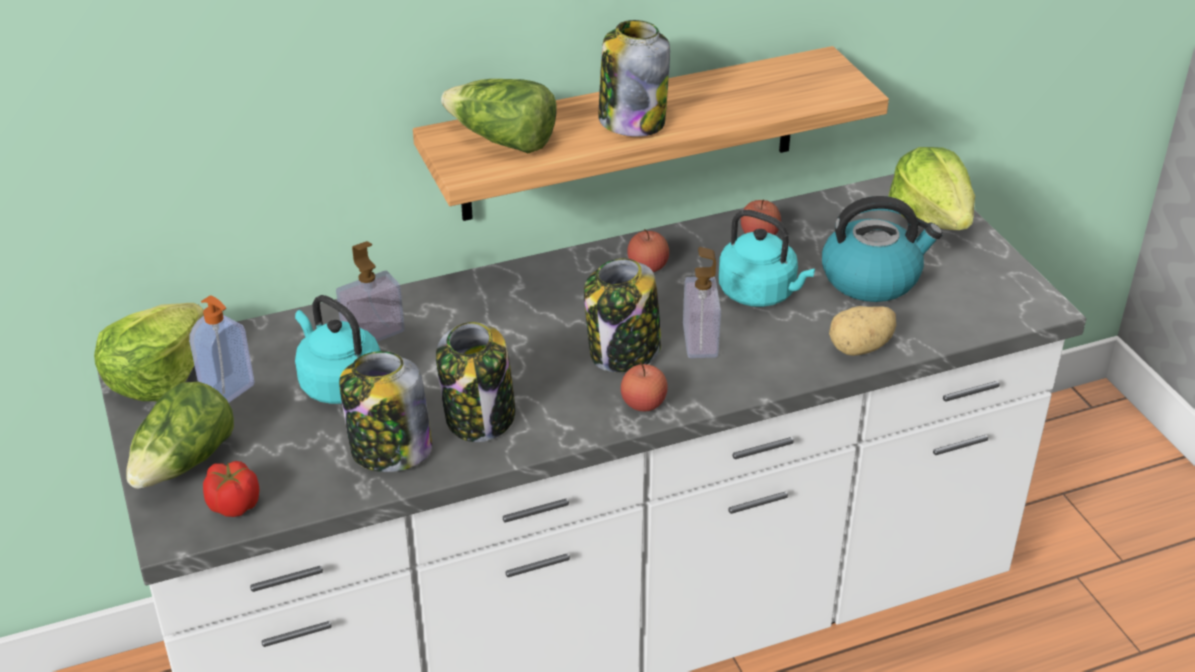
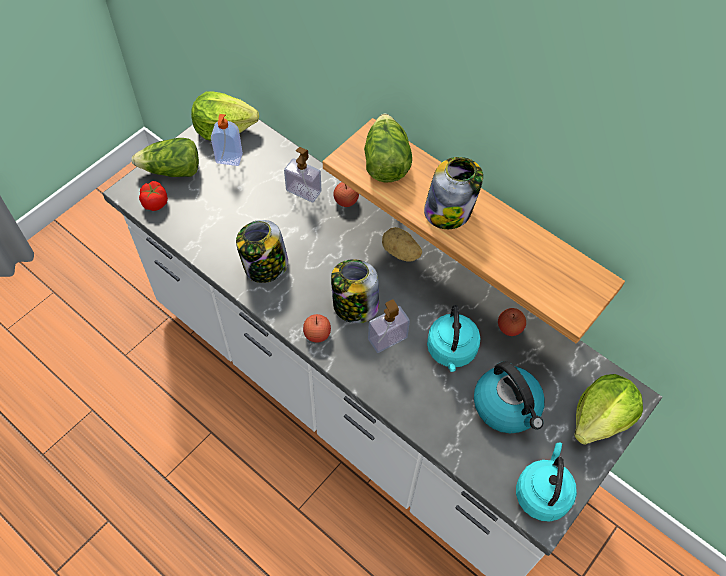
camera: 60 degrees right, 20 degrees up
turquoise kettle [295,295,380,404] -> turquoise kettle moved to [516,443,577,522]
jar [339,351,432,472] -> none
apple [627,229,669,272] -> apple moved to [333,182,359,207]
potato [829,306,896,356] -> potato moved to [382,227,422,262]

